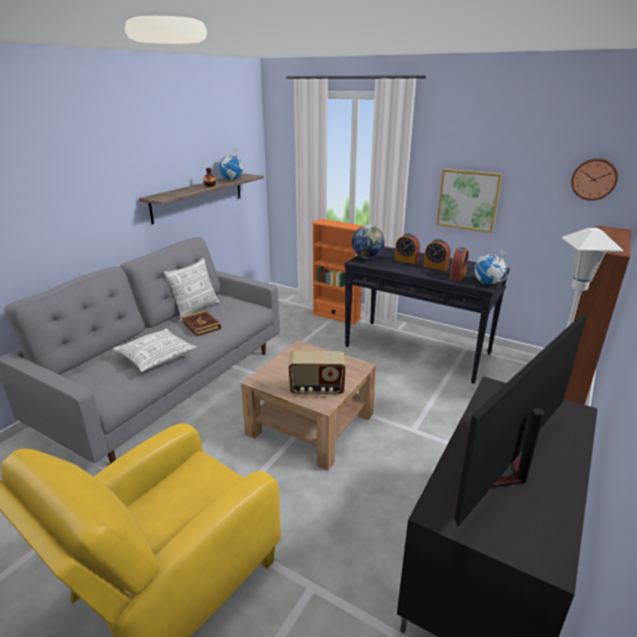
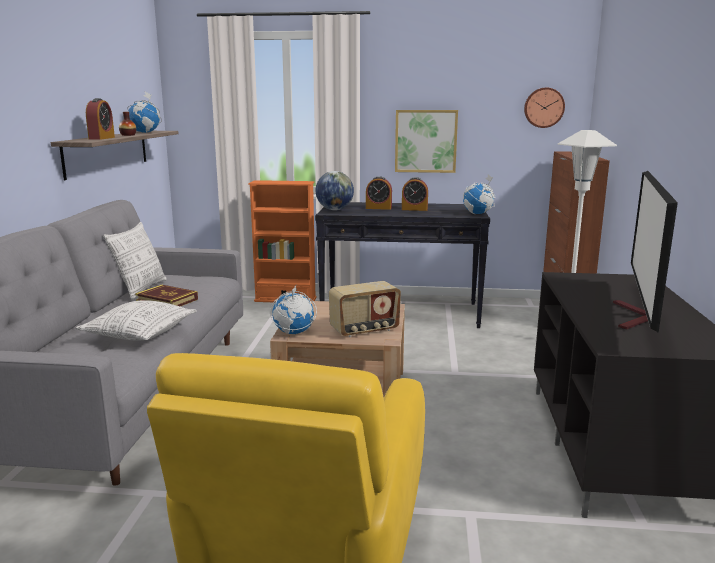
camera: 25 degrees left, 10 degrees down
alarm clock [450,247,469,282] -> alarm clock moved to [86,98,115,140]
none -> globe [270,286,317,334]

